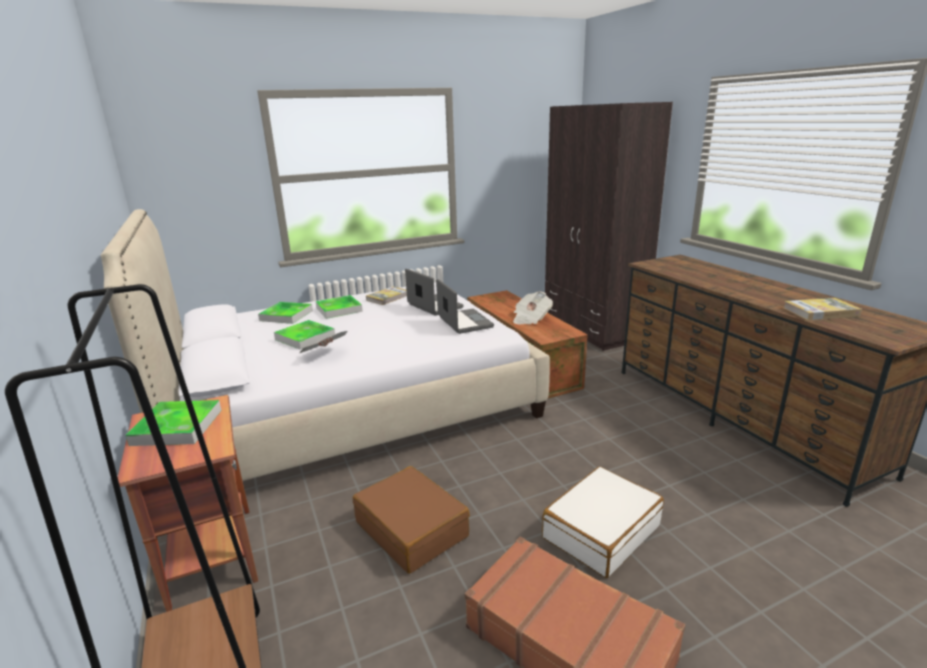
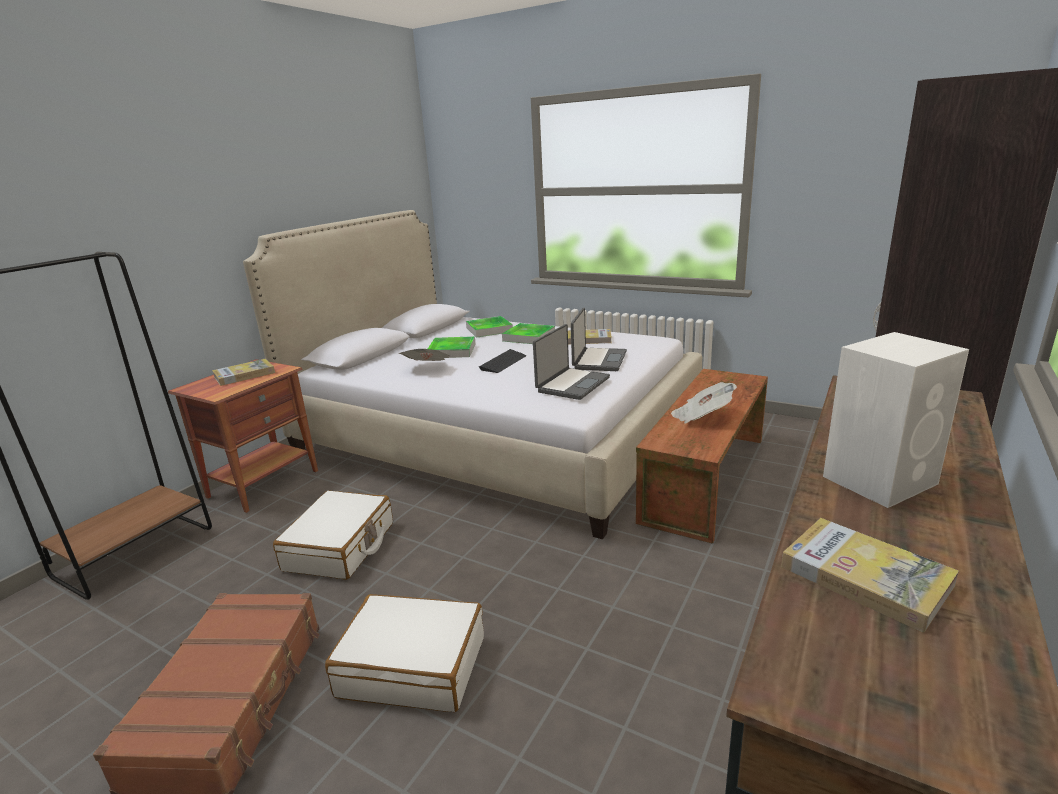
camera: 55 degrees right, 0 degrees up
tray [126,400,222,446] -> book [212,359,275,386]
brown suitcase [353,466,470,574] -> white suitcase [273,491,393,580]
none -> keyboard [479,349,526,373]
none -> white speaker [823,332,969,508]

